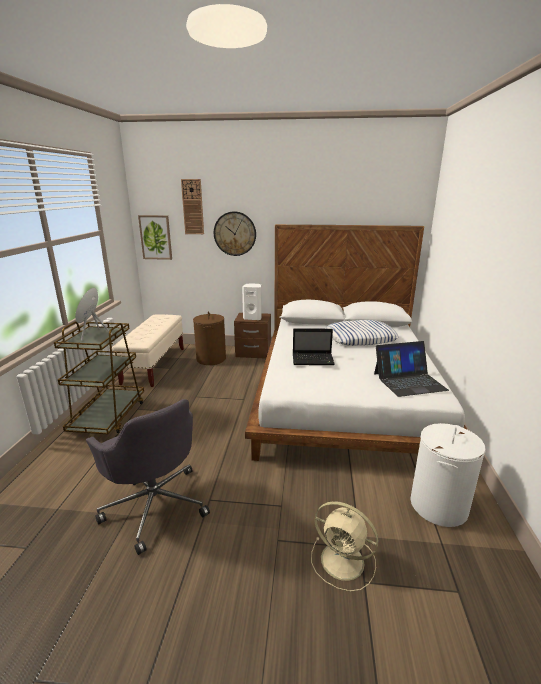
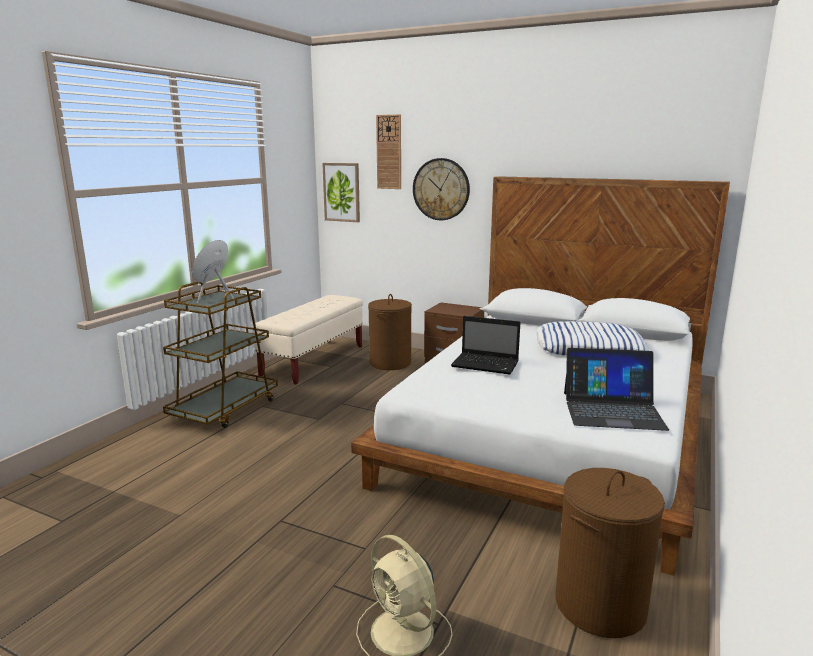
camera: 20 degrees right, 5 degrees down
grey office chair [86,399,210,555] -> none
white speaker [242,283,262,320] -> none
white laundry basket [410,423,486,527] -> brown laundry basket [556,468,665,638]

